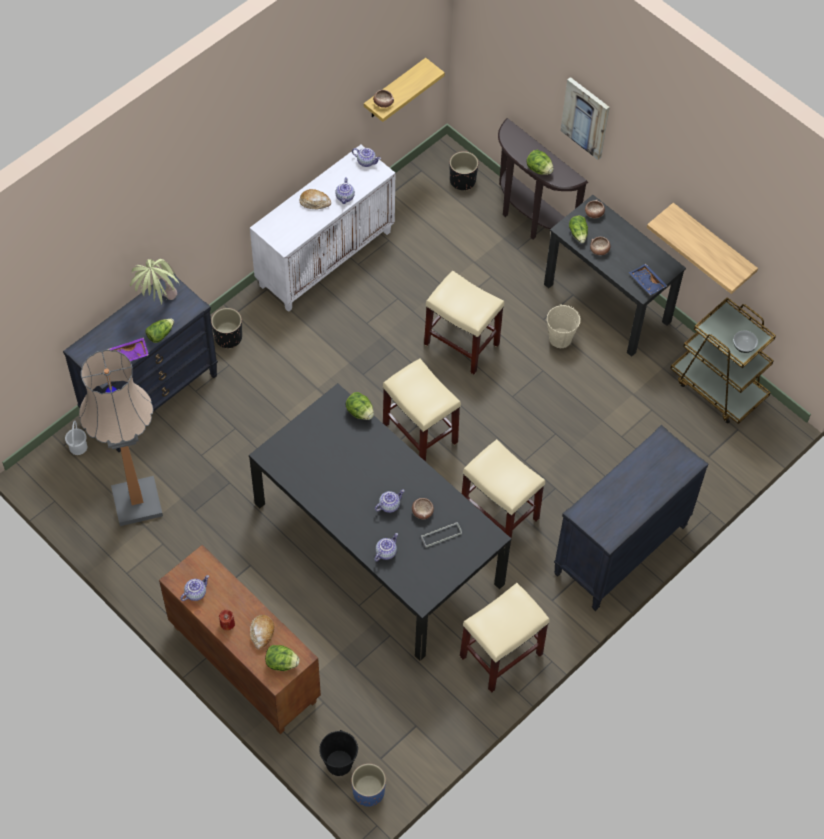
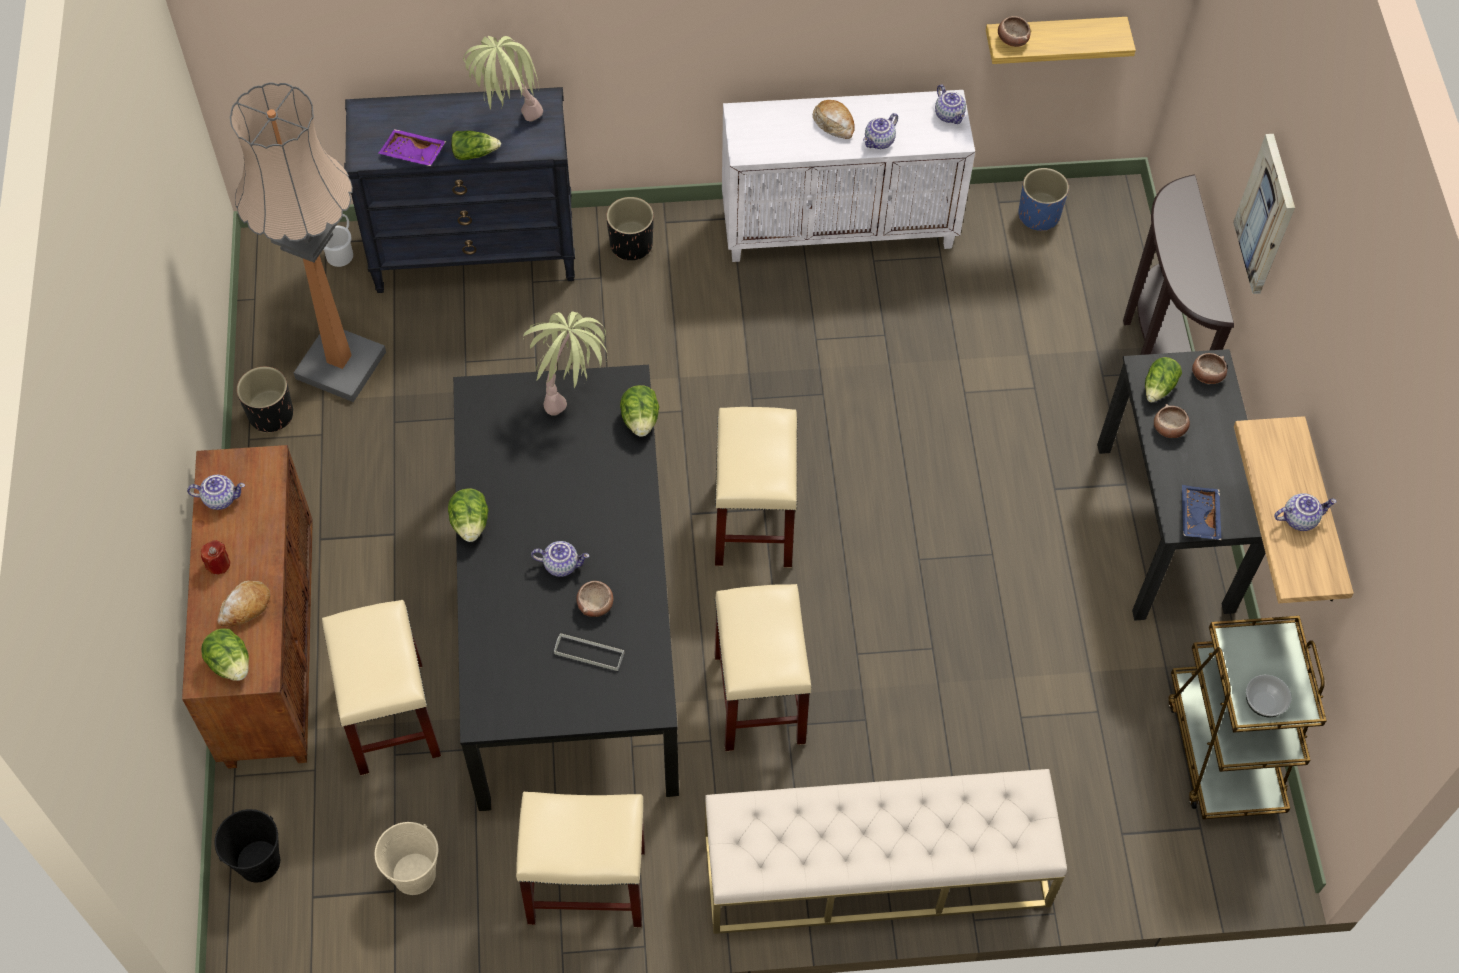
camera: 40 degrees right, 0 degrees up
blue planter [351,764,386,807] -> blue planter moved to [1018,168,1069,232]
teapot [374,533,398,562] -> teapot moved to [1274,493,1337,531]
beige stool [424,271,504,375] -> beige stool moved to [322,600,441,776]
black planter [450,151,478,190] -> black planter moved to [237,367,293,433]
lettuce [526,149,554,175] -> lettuce moved to [448,489,489,542]
beige bucket [547,304,581,348] -> beige bucket moved to [375,822,438,895]
black dresser [554,425,708,611] -> beige bench [705,769,1067,934]
none -> potted plant [523,311,608,416]

